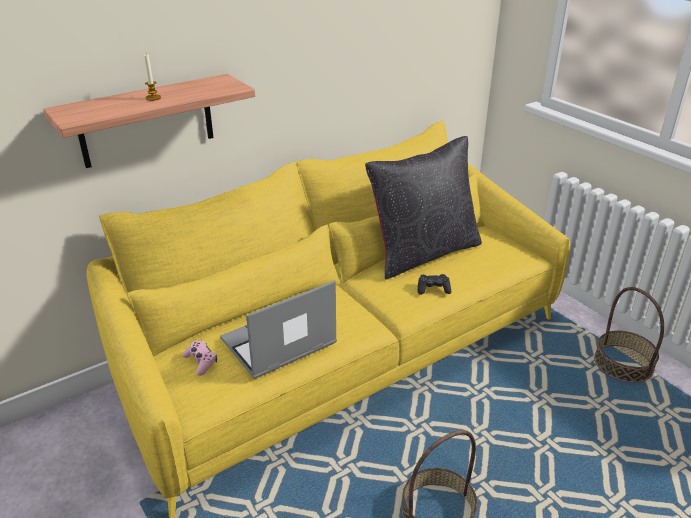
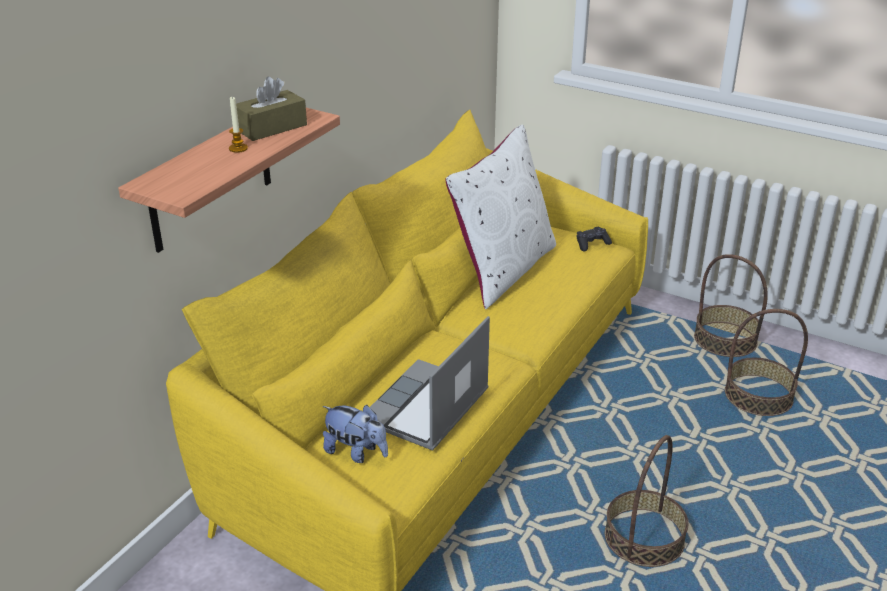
camera: 25 degrees left, 0 degrees up
pink game controller [182,340,217,376] -> plush toy [323,405,388,463]
black pillow [365,136,482,280] -> white pillow [445,125,556,309]
black game controller [418,274,451,295] -> black game controller moved to [576,227,612,251]
none -> brown tissue box [236,77,307,141]
none -> basket [725,309,808,416]

